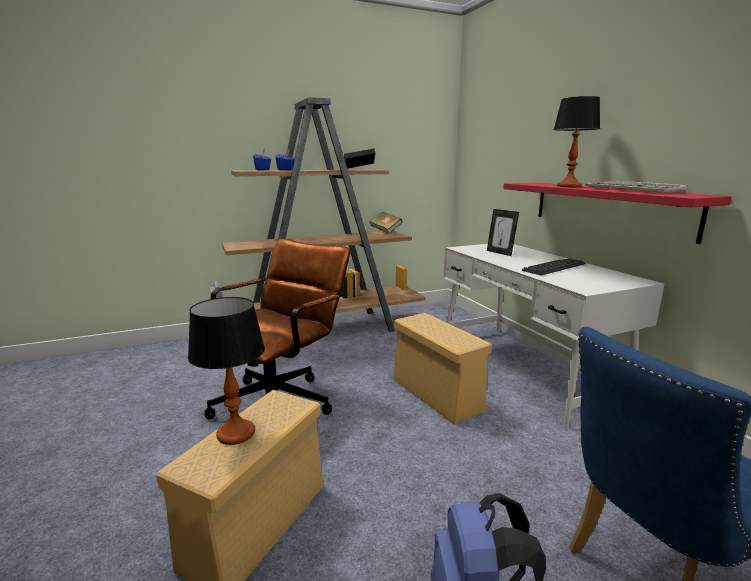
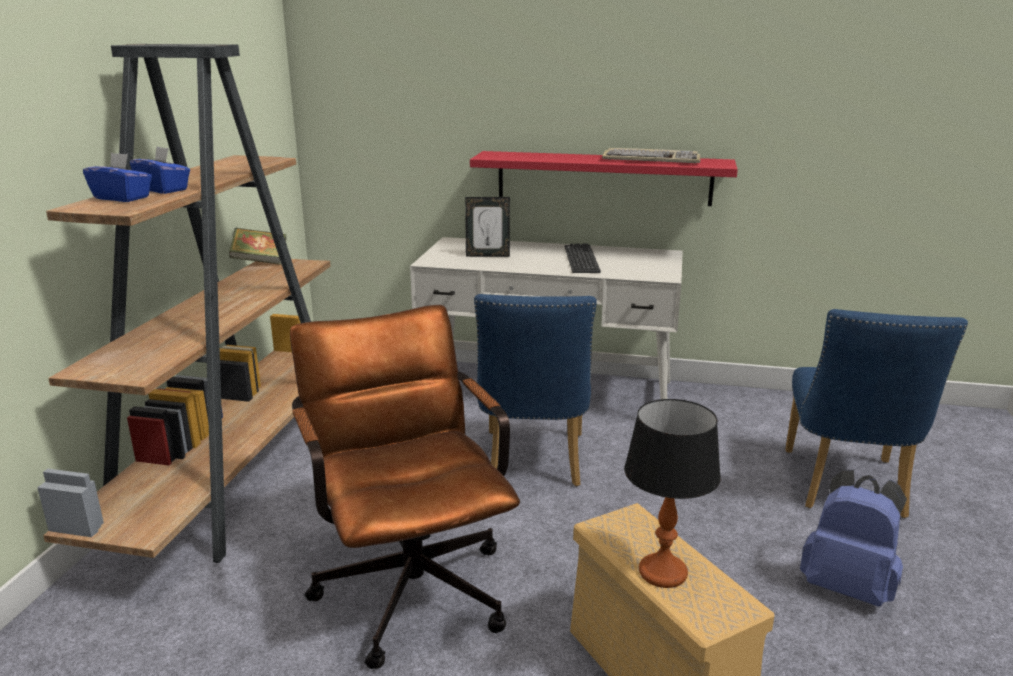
camera: 55 degrees left, 5 degrees up
book [344,148,375,169] -> none
beige storage box [394,313,492,424] -> blue chair [474,294,597,486]
table lamp [553,96,600,187] -> none

